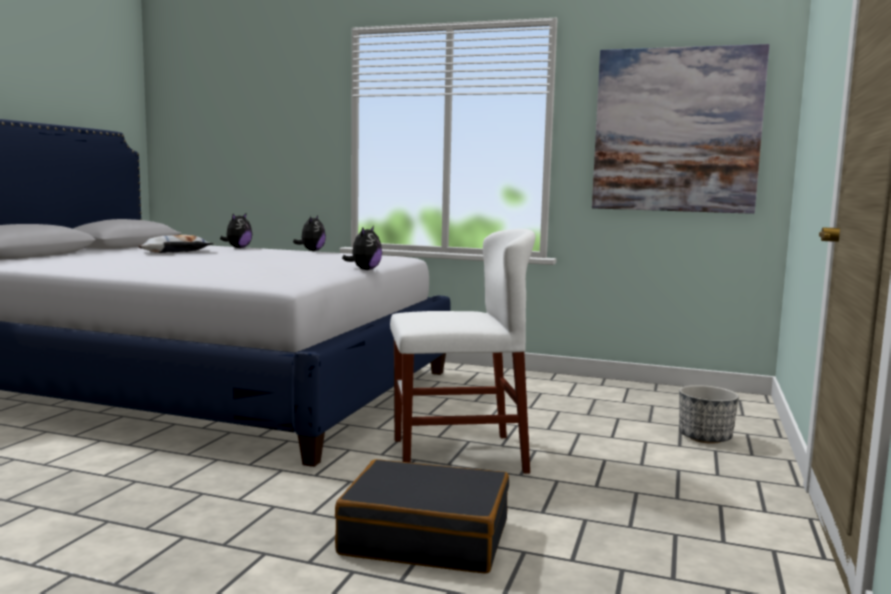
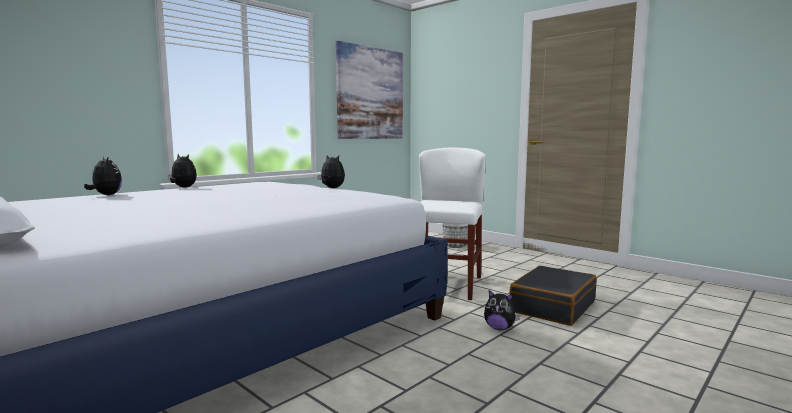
camera: 65 degrees left, 0 degrees up
pillow [138,235,214,253] -> none
none -> plush toy [484,290,520,330]

